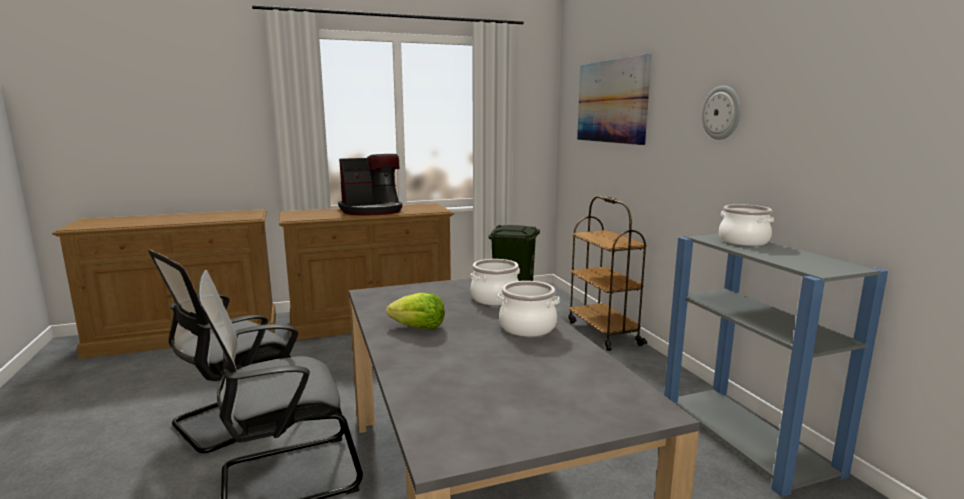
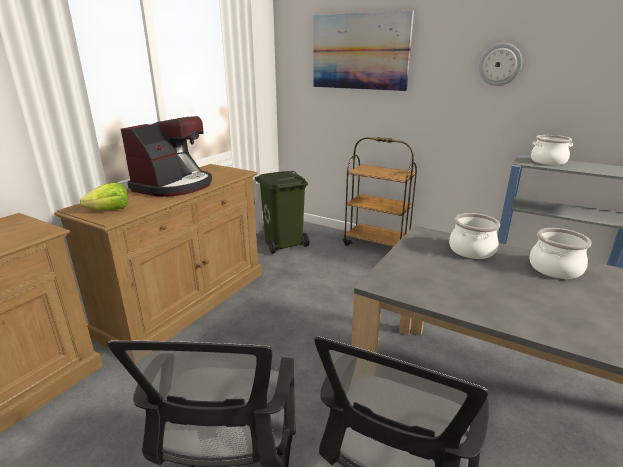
camera: 40 degrees left, 10 degrees up
lettuce [386,292,445,329] -> lettuce moved to [80,183,128,210]

